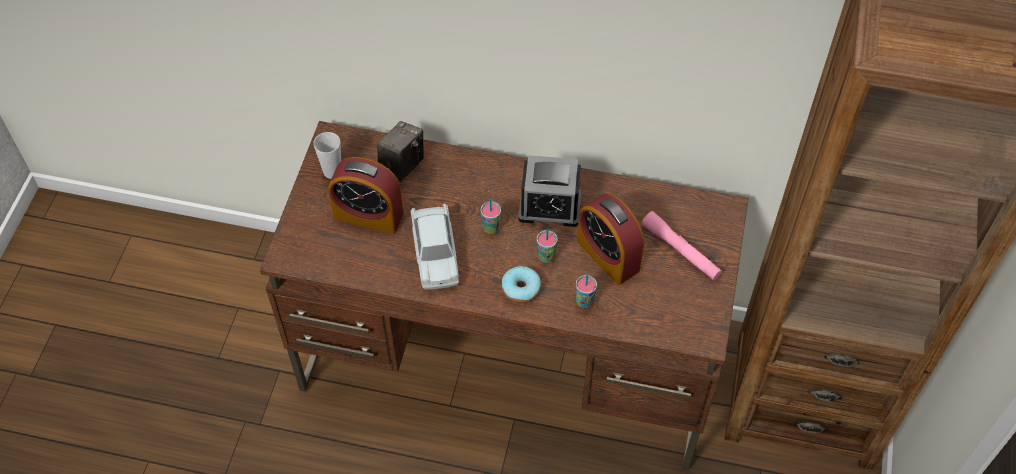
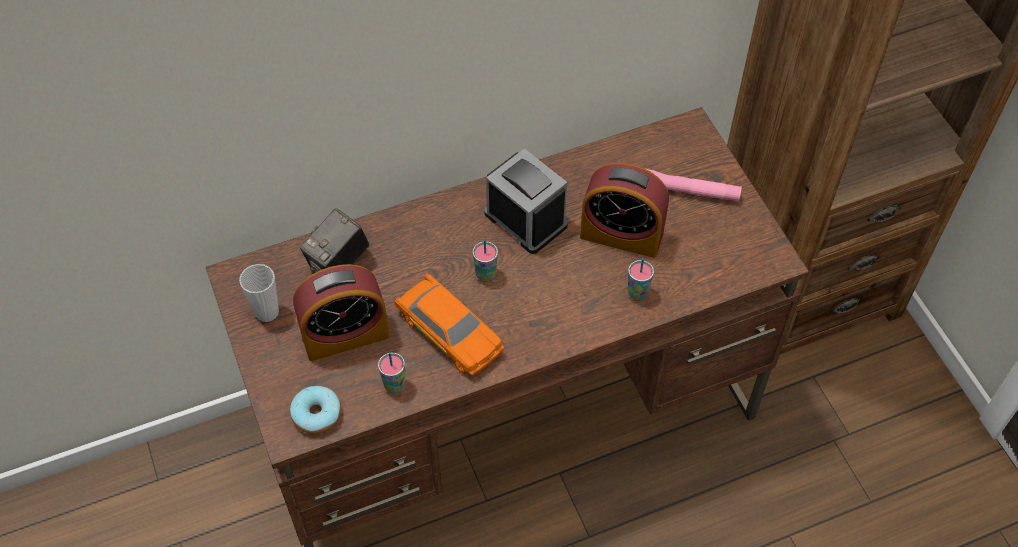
camera: 35 degrees left, 0 degrees up
camera [377,121,424,182] -> camera turned 135 degrees counterclockwise [300,208,369,272]
white toy car [411,204,459,290] -> orange toy car [395,274,504,376]
donut [501,266,541,303] -> donut moved to [290,386,341,434]
alarm clock [518,155,581,227] -> alarm clock turned 105 degrees counterclockwise [484,148,568,254]
cup [537,228,558,263] -> cup moved to [378,352,405,393]

